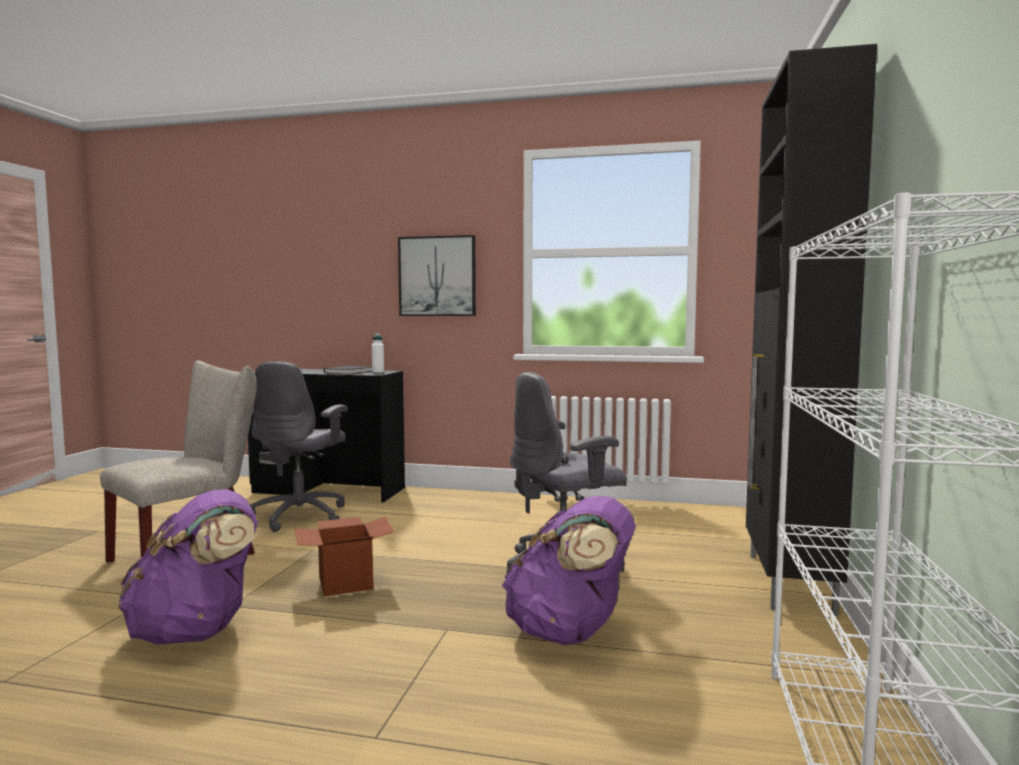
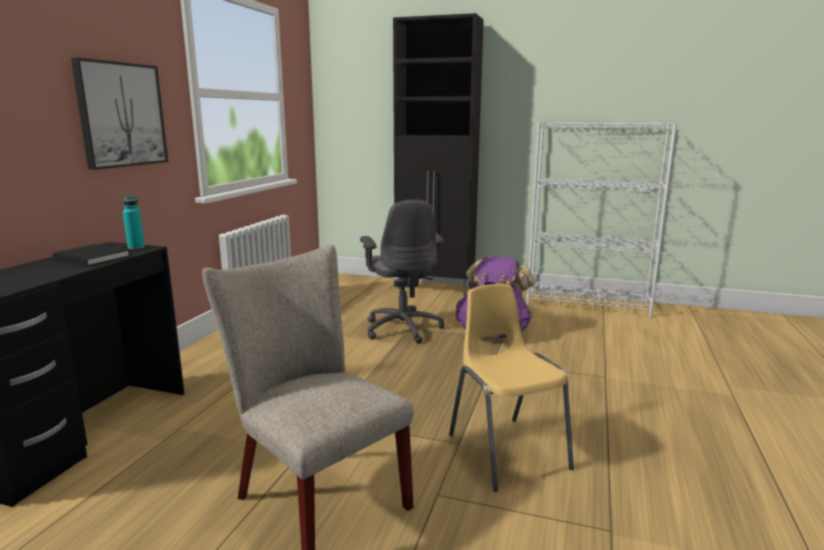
camera: 85 degrees left, 10 degrees up
purple backpack [118,489,258,645] -> yellow chair [449,284,574,492]
grey office chair [250,361,348,532] -> none
cardboard box [294,517,394,597] -> none
white bottle [372,333,384,374] -> turquoise bottle [123,195,145,249]

